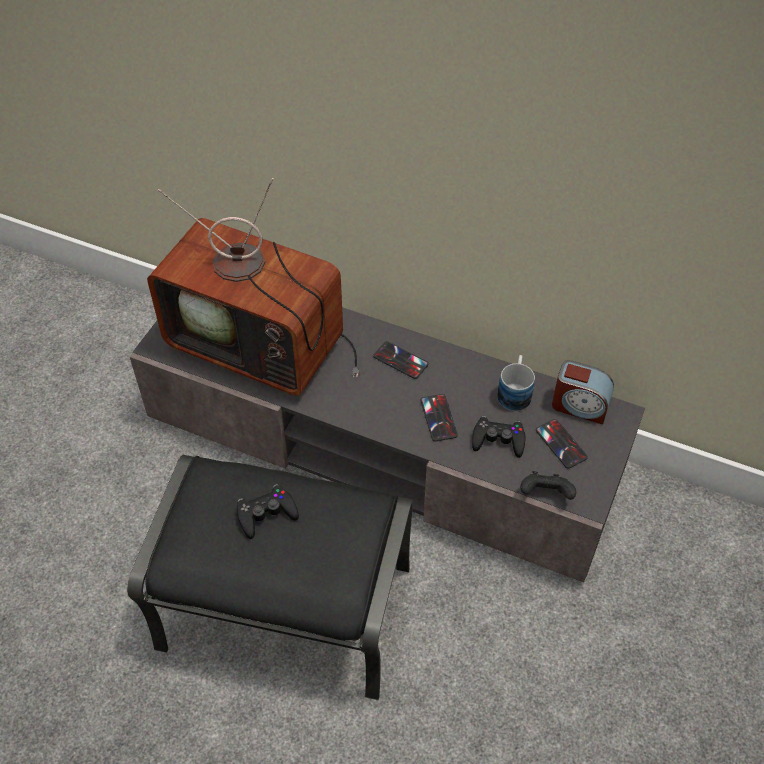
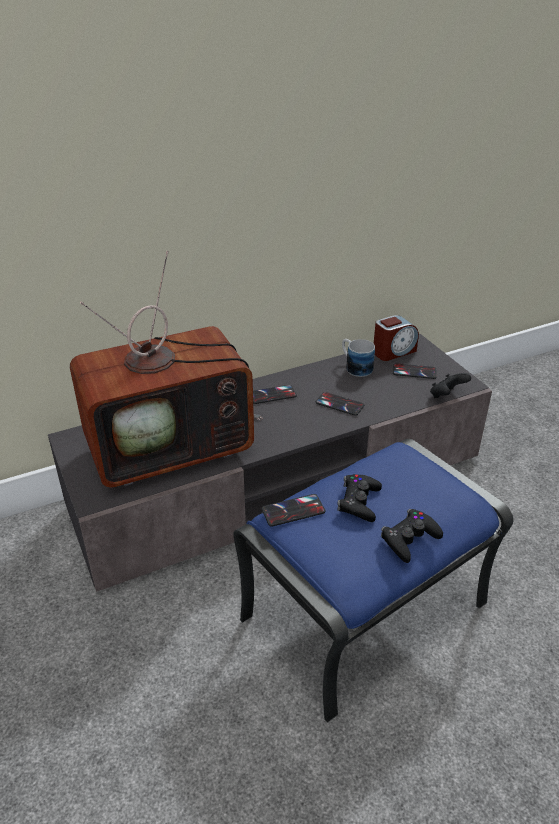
camera: 50 degrees left, 15 degrees down
black ottoman [127,455,413,701] -> blue ottoman [233,439,513,723]
black game controller [472,416,525,458] -> black game controller moved to [381,509,443,563]
none -> phone [262,494,325,527]

